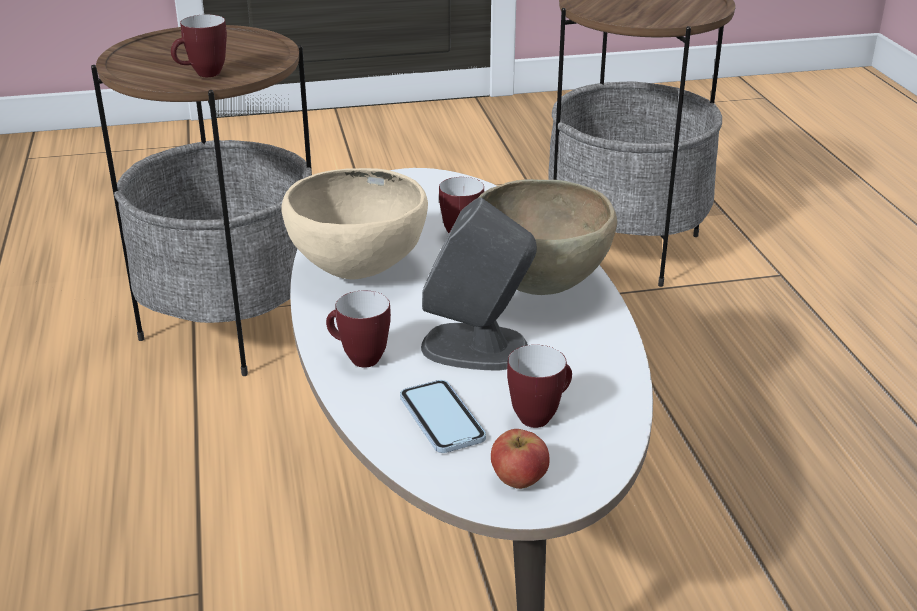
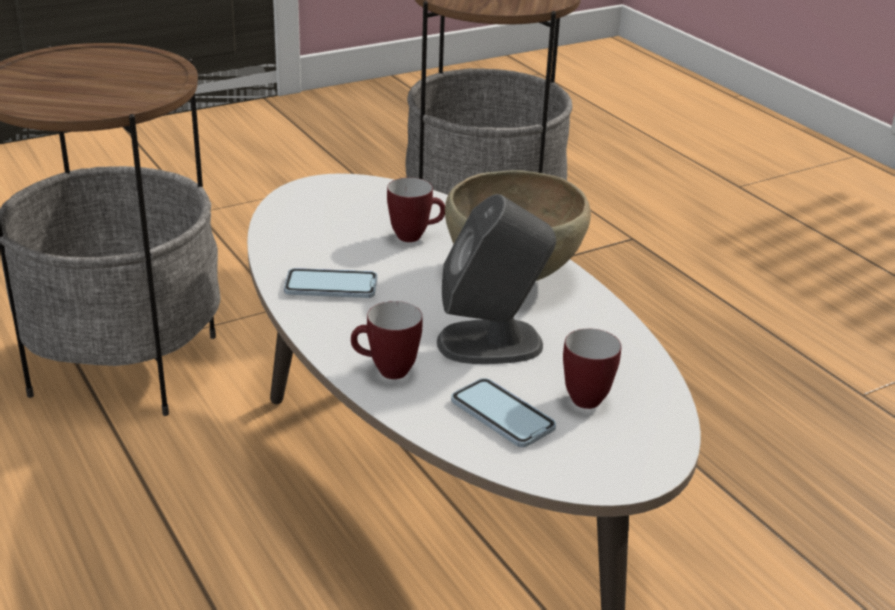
camera: 20 degrees left, 0 degrees up
mug [171,14,227,77] -> none
beige bowl [282,168,428,280] -> phone [284,268,377,298]
apple [491,429,550,489] -> none

